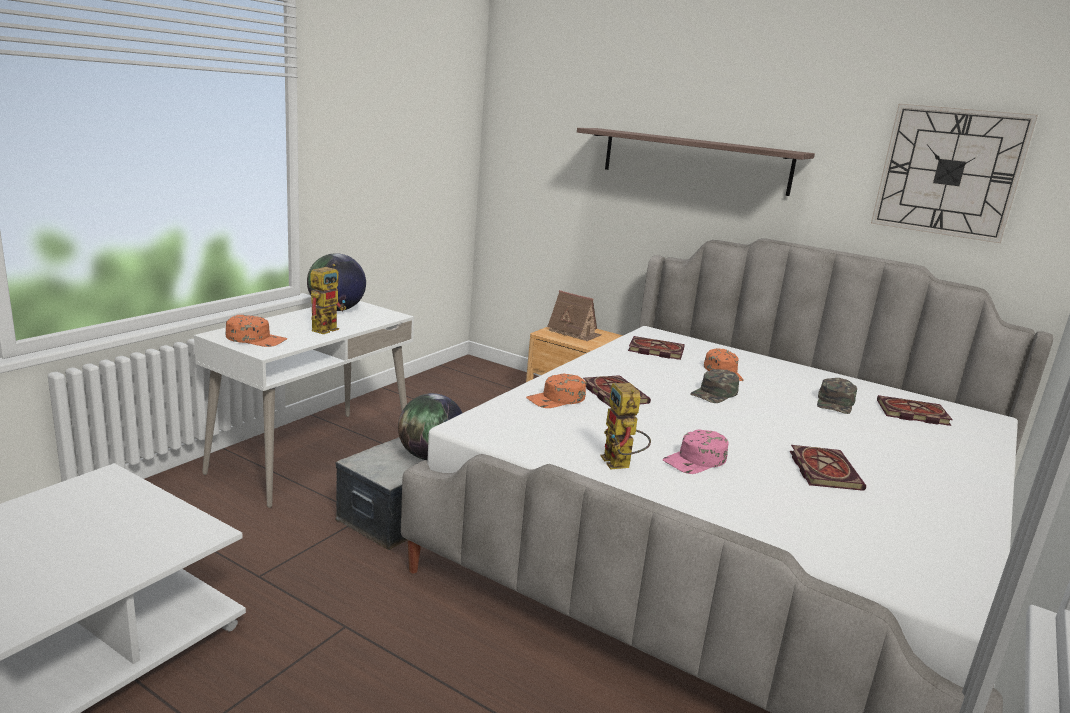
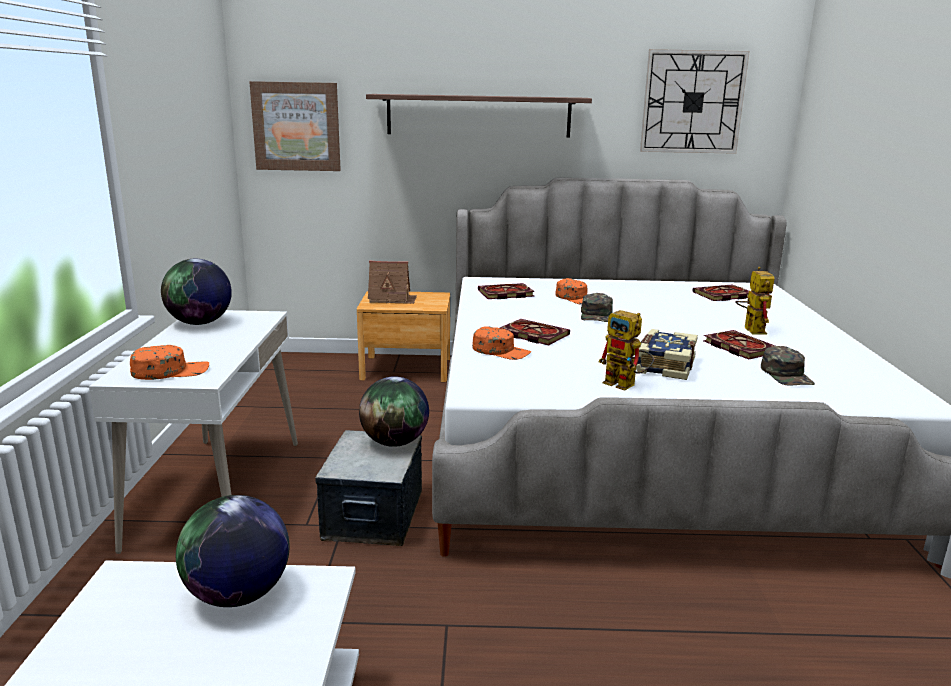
camera: 30 degrees left, 0 degrees up
toy robot [311,264,346,334] -> toy robot moved to [735,267,774,335]
orange cap [526,374,586,408] -> orange cap turned 90 degrees counterclockwise [472,326,531,360]
pink cap [663,429,729,474] -> book [636,329,698,380]
green cap [817,378,857,414] -> green cap moved to [761,346,815,386]
none -> globe [176,495,289,607]
none -> picture [249,81,341,171]

